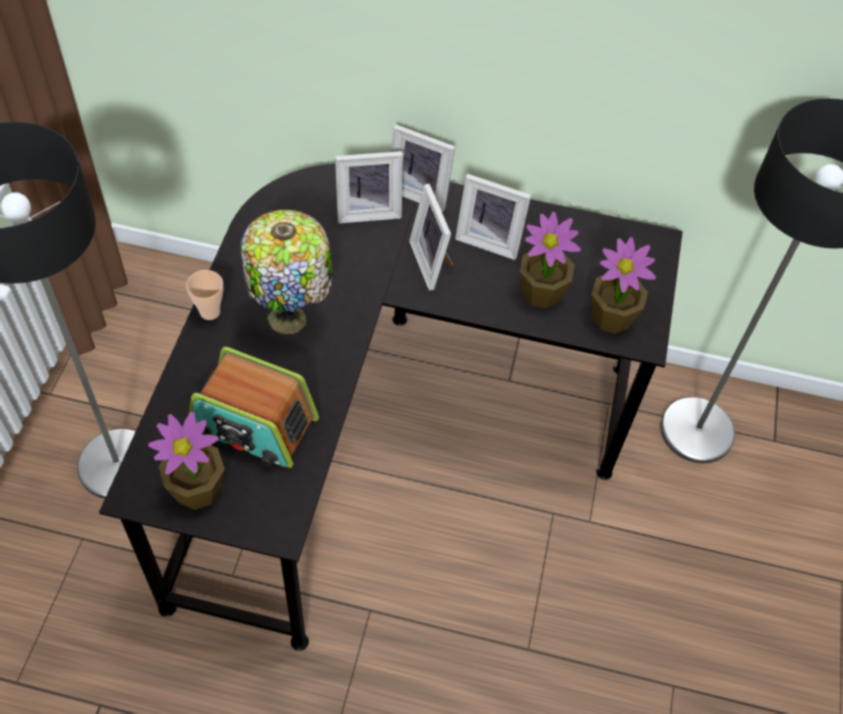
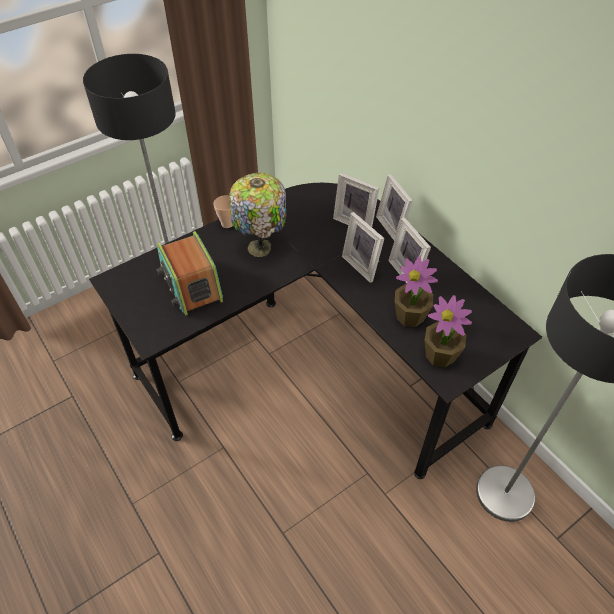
camera: 45 degrees right, 5 degrees down
potted plant [148,412,225,510] -> none
picture frame [409,184,453,290] -> picture frame turned 60 degrees counterclockwise [342,212,385,283]

